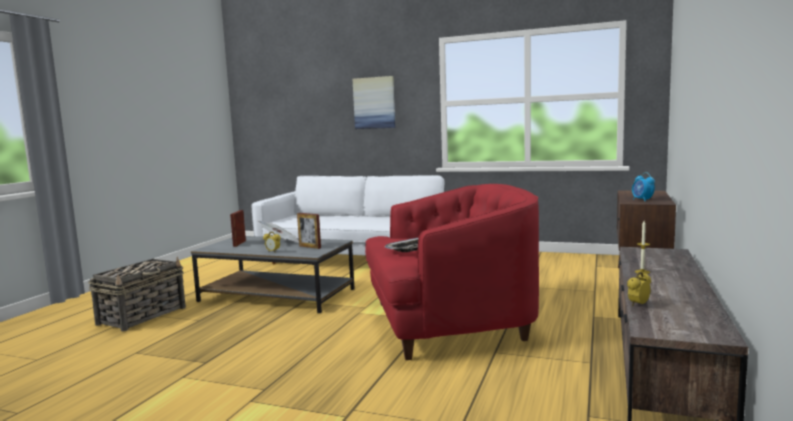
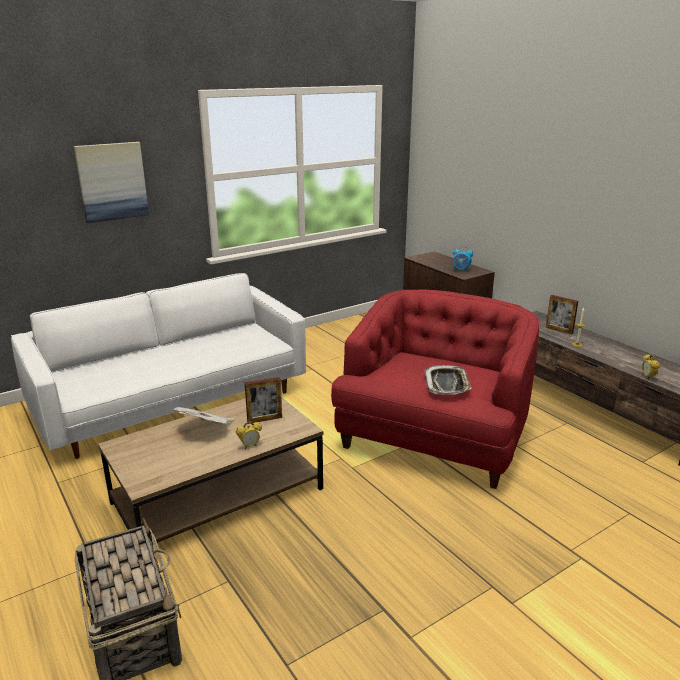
camera: 55 degrees left, 15 degrees up
grey coffee table [191,236,355,313] -> brown coffee table [98,397,323,543]
picture frame [230,210,246,247] -> picture frame moved to [546,295,578,334]

